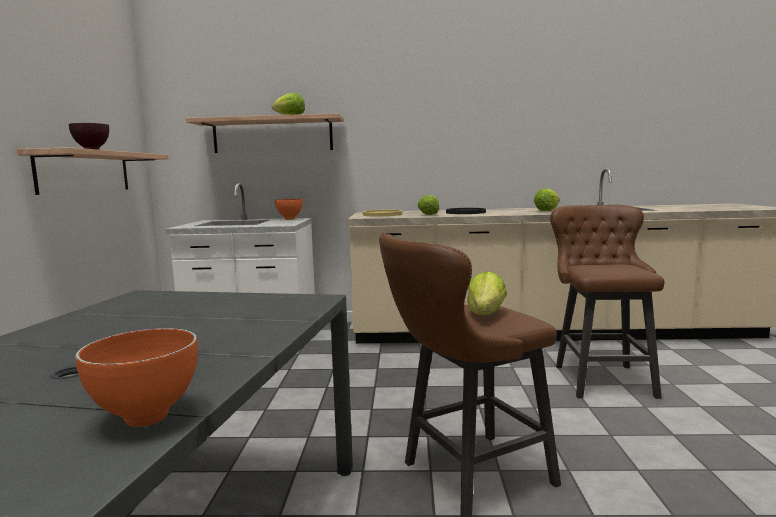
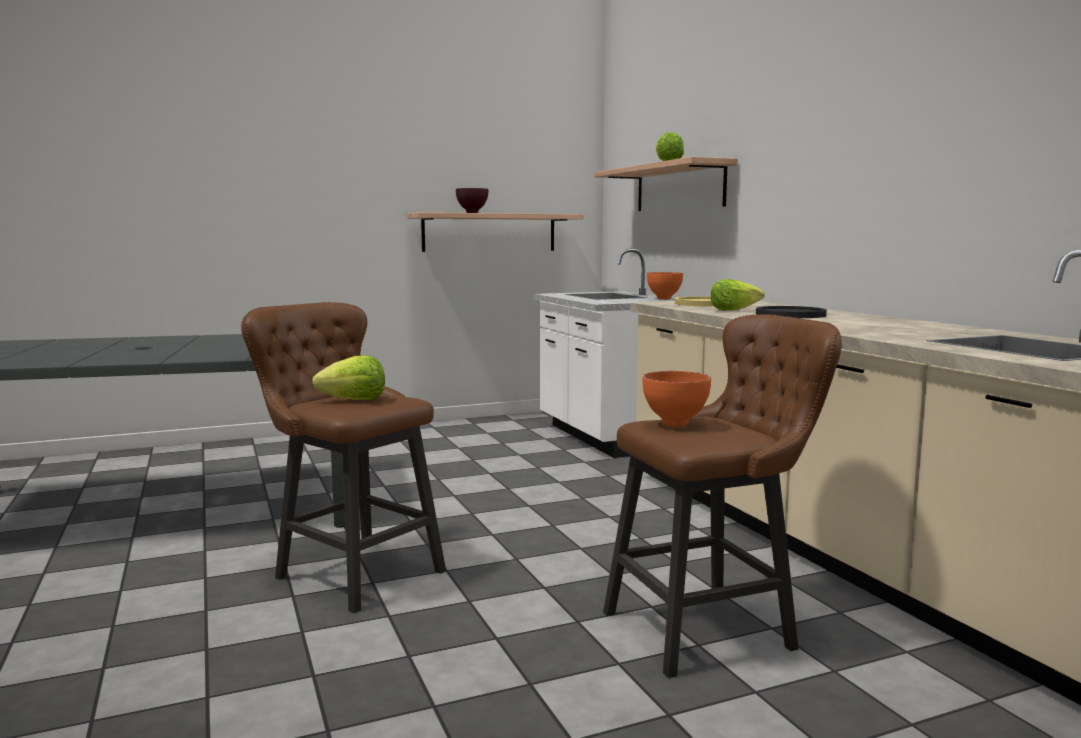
camera: 65 degrees right, 0 degrees up
orange bowl [75,328,198,427] -> orange bowl moved to [642,371,711,427]
lettuce [534,188,560,211] -> none

